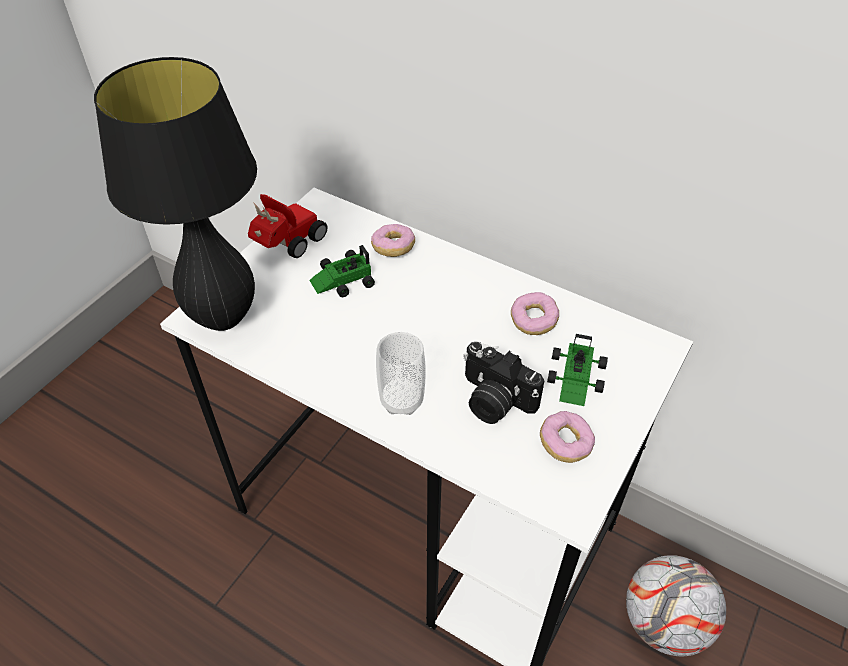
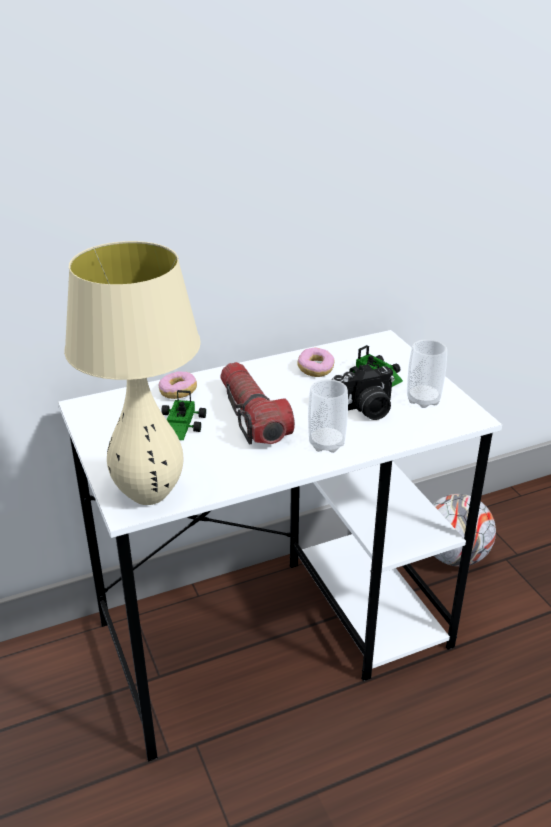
camera: 55 degrees left, 15 degrees down
black table lamp [94,57,257,331] -> beige table lamp [64,241,201,505]
toy car [248,194,327,258] -> none
donut [540,411,595,463] -> cup [407,339,447,408]
none -> flashlight [220,362,295,445]

